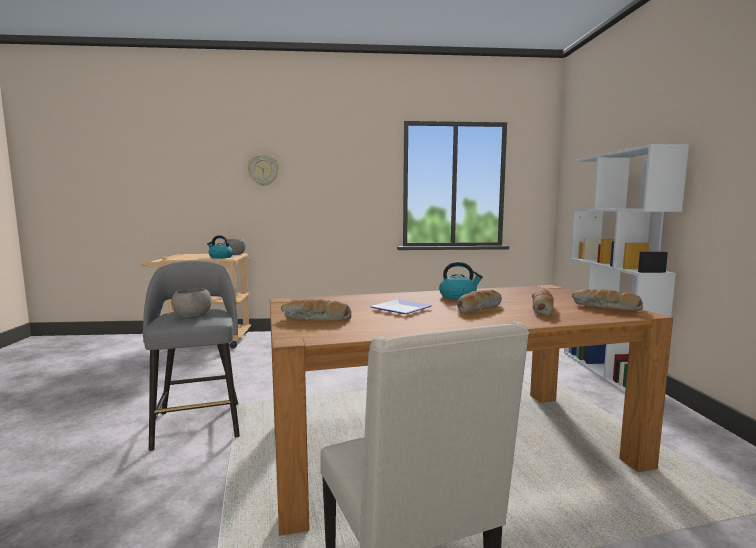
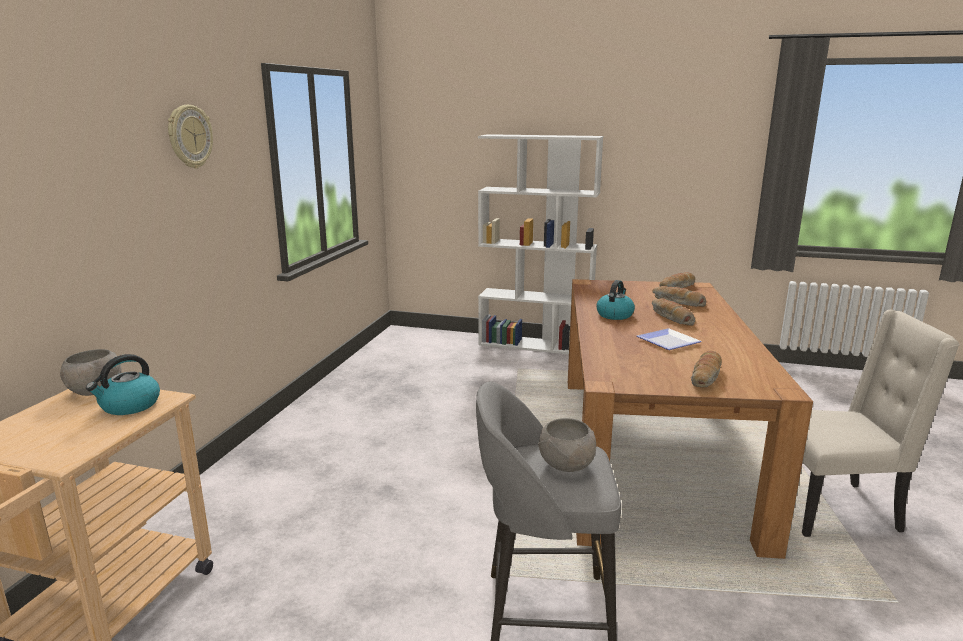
camera: 70 degrees left, 10 degrees up
wall clock [248,154,279,186] -> wall clock moved to [168,105,213,169]

